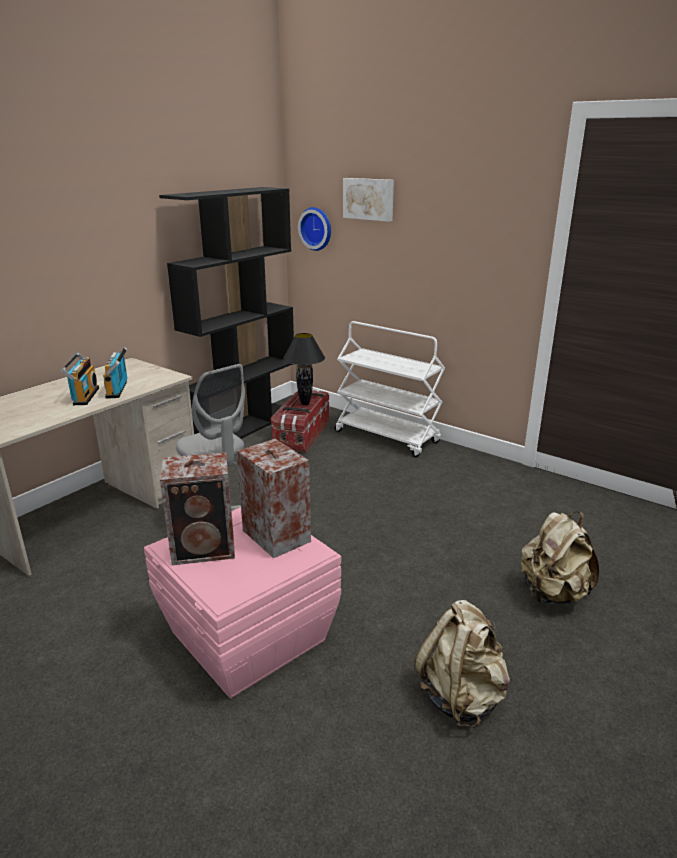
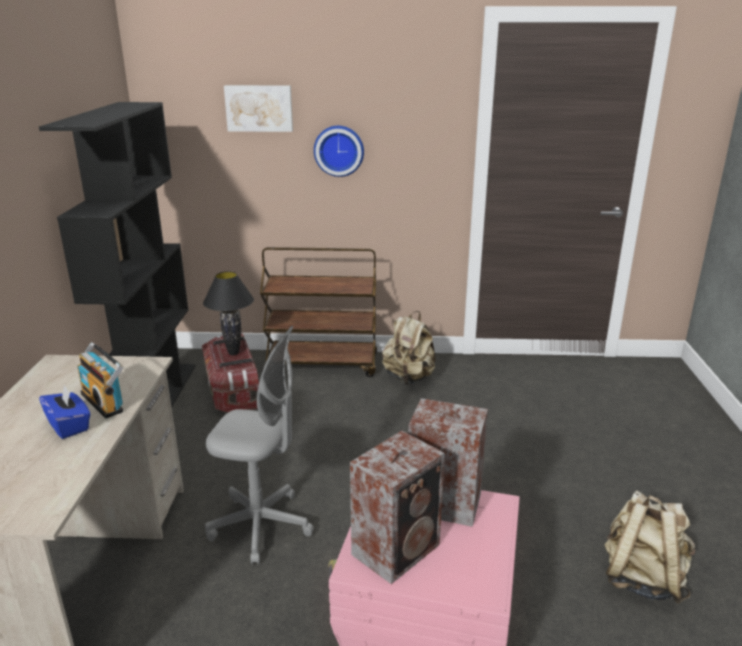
camera: 35 degrees left, 0 degrees up
radio [61,353,99,405] -> blue tissue box [39,384,90,439]
wall clock [298,207,331,251] -> wall clock moved to [314,126,364,177]
white cart [335,321,445,457] -> brown cart [260,247,377,377]
beige backpack [521,512,600,605] -> beige backpack moved to [382,311,435,385]

